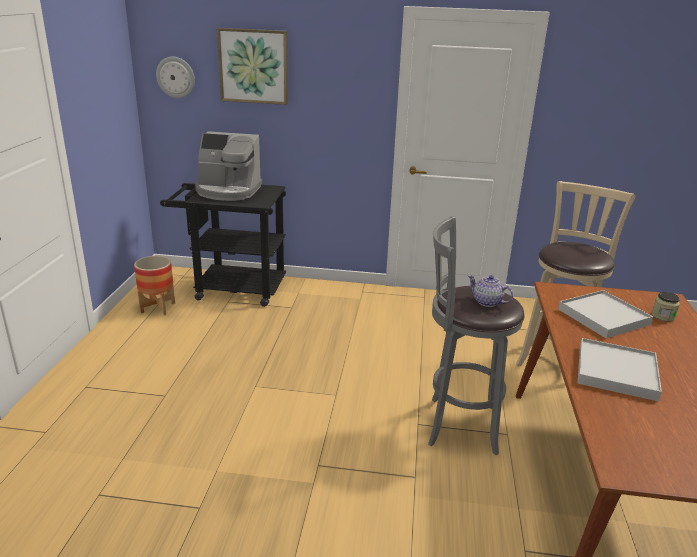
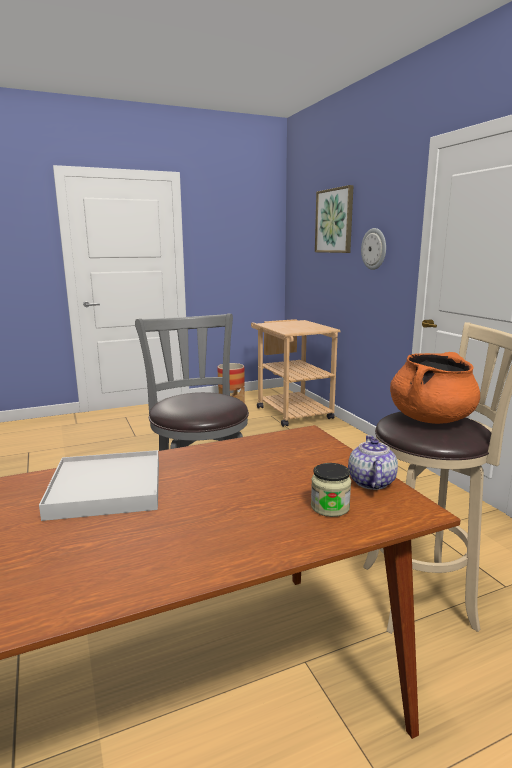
camera: 60 degrees right, 10 degrees down
wall clock [156,56,195,98] -> wall clock moved to [361,228,386,270]
black cart [160,183,286,307] -> beige cart [251,319,341,427]
coffee machine [195,131,262,201] -> none
teapot [468,275,514,307] -> teapot moved to [348,435,398,490]
white tray [558,290,653,338] -> none
none -> orange cooking pot [390,352,480,424]

